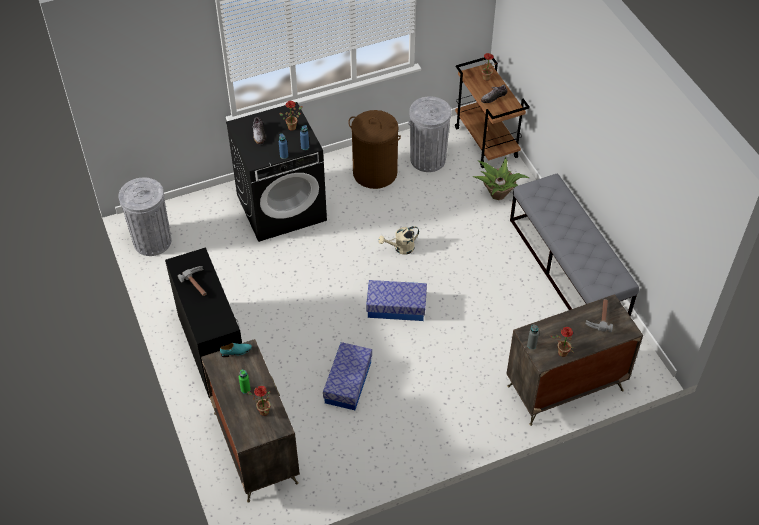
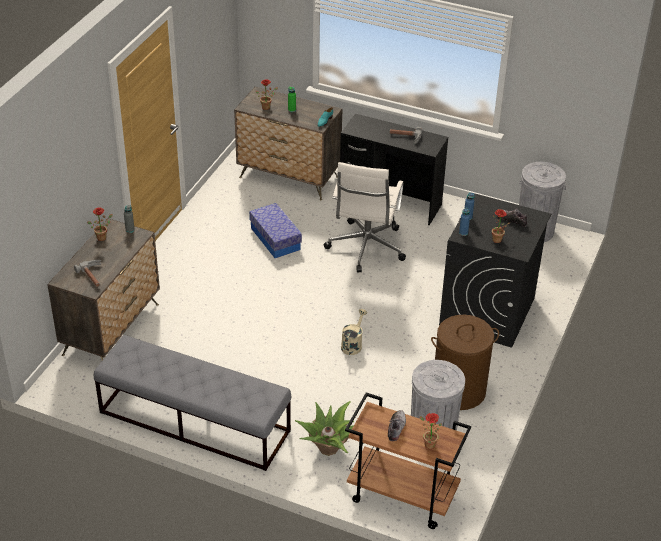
camera: 135 degrees right, 10 degrees down
storage box [366,280,427,321] -> none
none -> white office chair [324,162,406,272]

